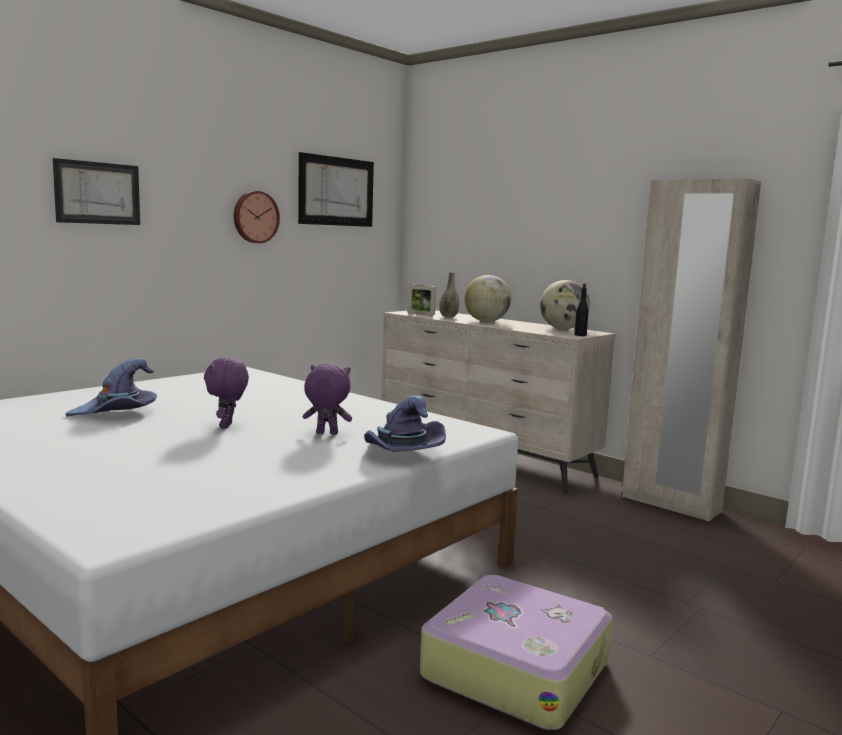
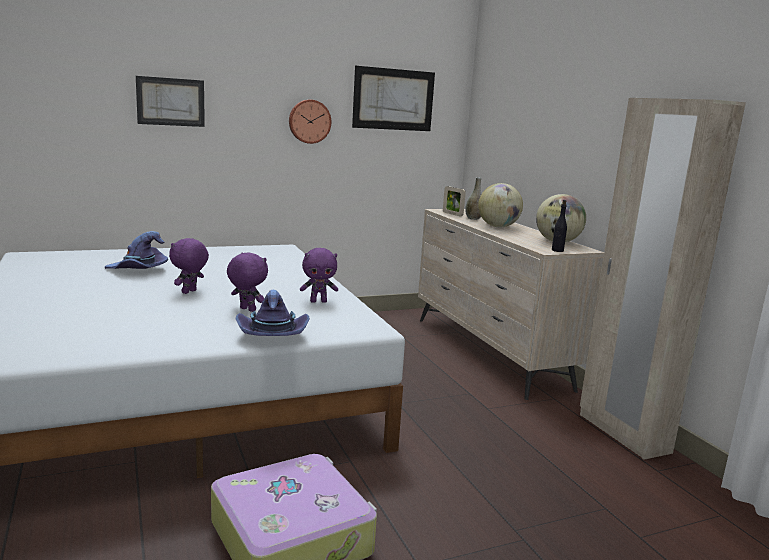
camera: 25 degrees right, 5 degrees up
none -> purple plush toy [300,248,338,303]

